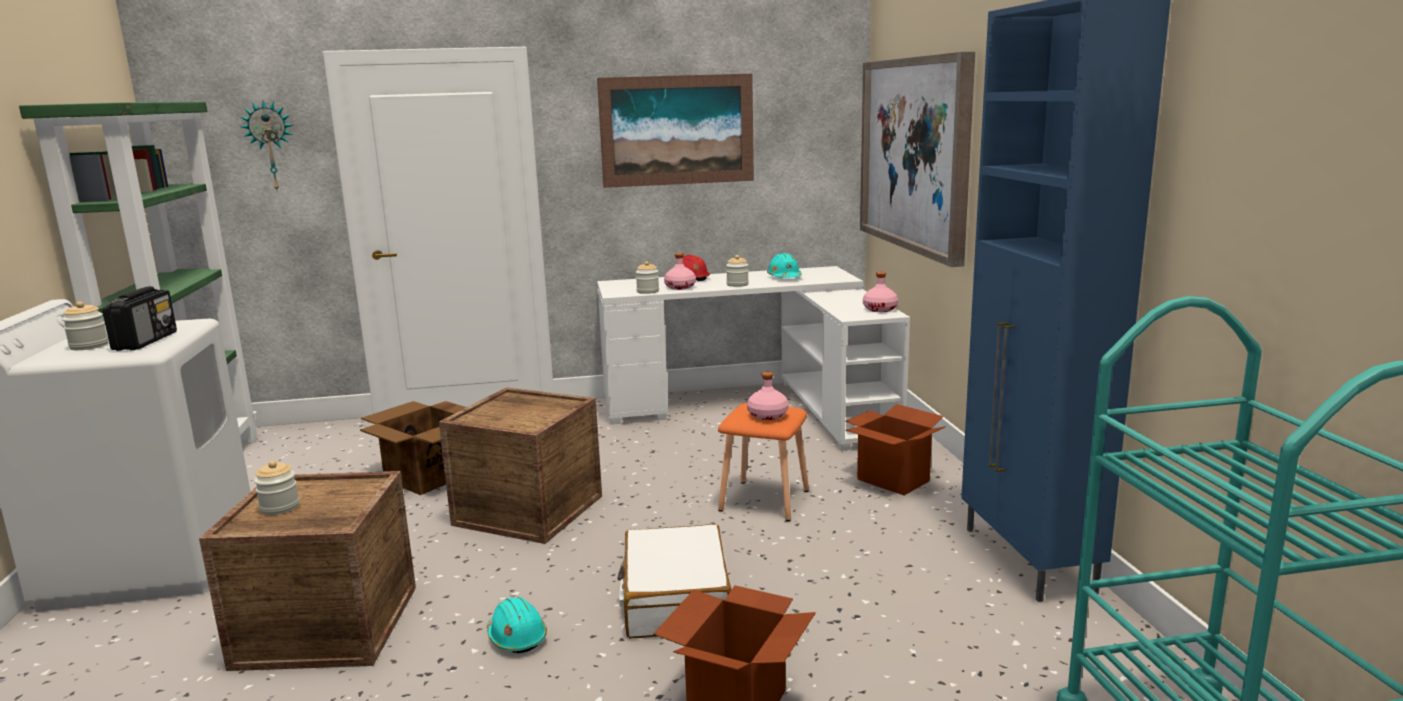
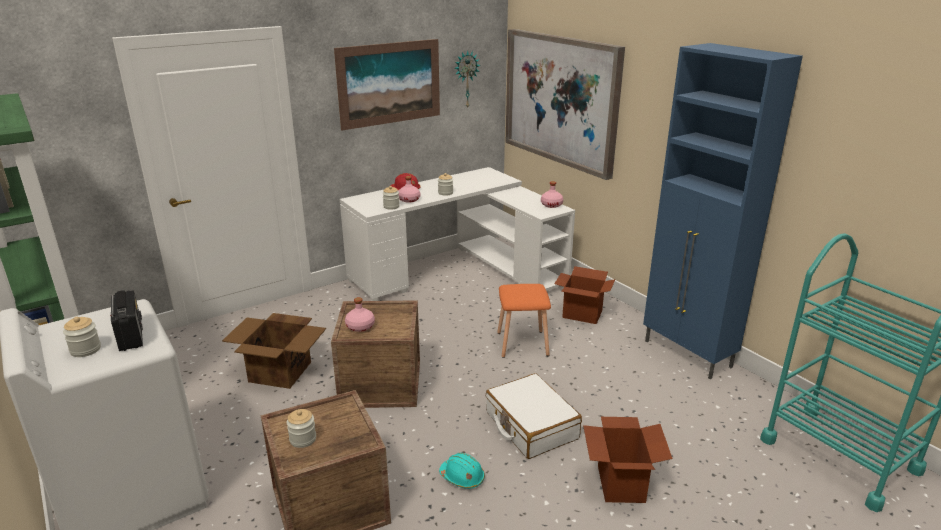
camera: 25 degrees left, 10 degrees up
wall clock [241,100,293,192] -> wall clock moved to [454,50,481,109]
pink bottle [747,372,789,420] -> pink bottle moved to [345,297,375,332]
turquoise hard hat [767,253,802,278] -> none

